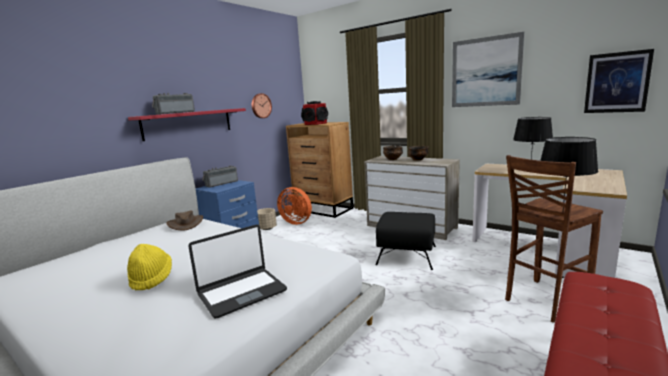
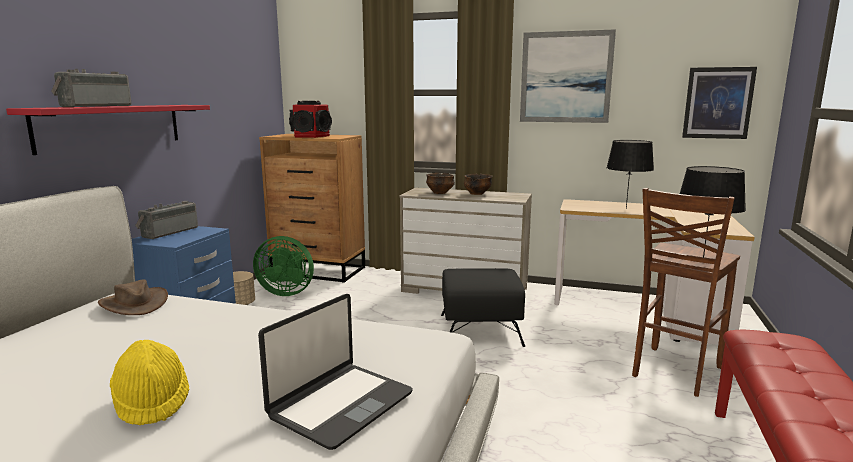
camera: 20 degrees left, 0 degrees up
wall clock [252,93,272,118] -> none
orange fan [277,187,312,225] -> green fan [253,236,314,296]

